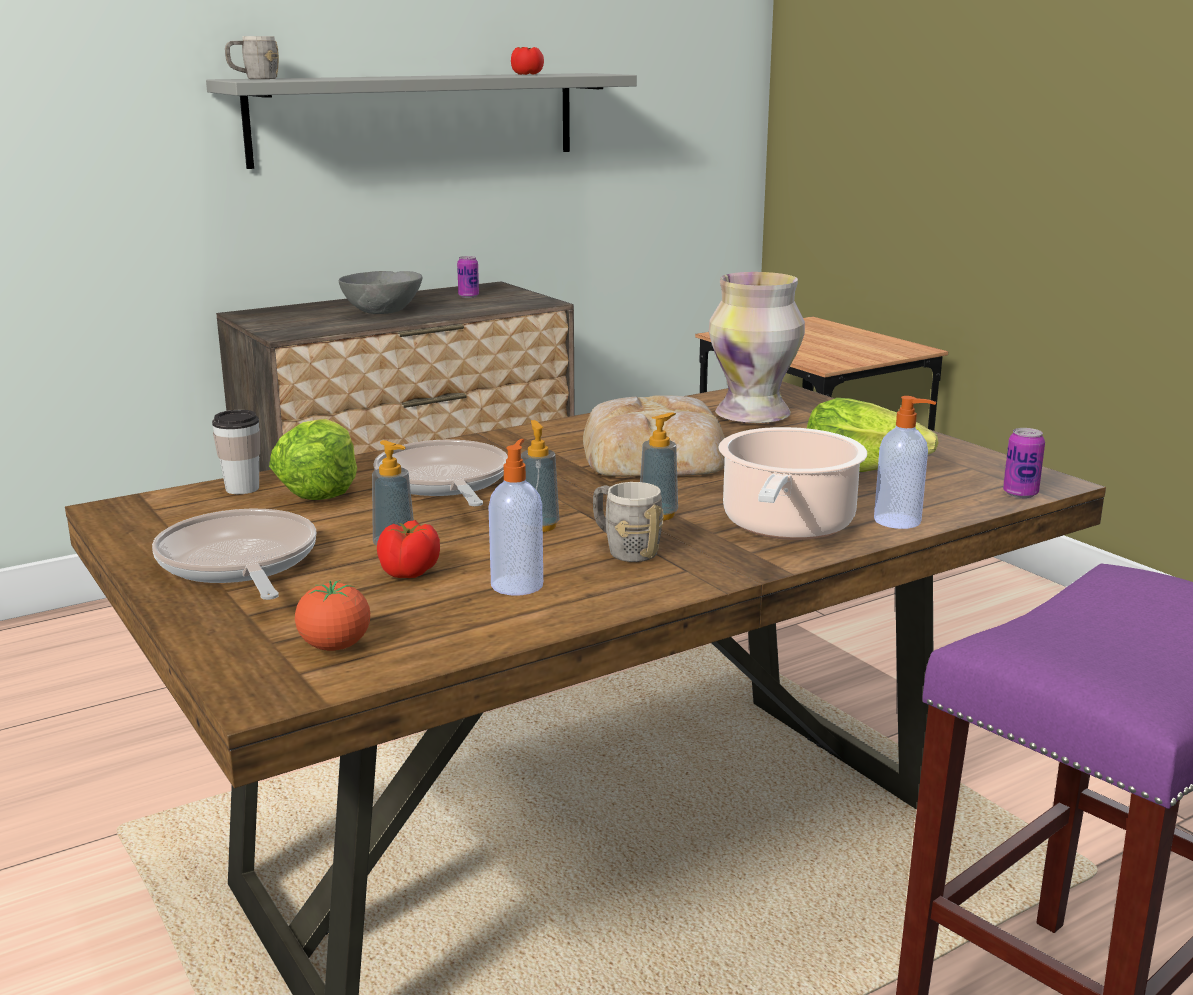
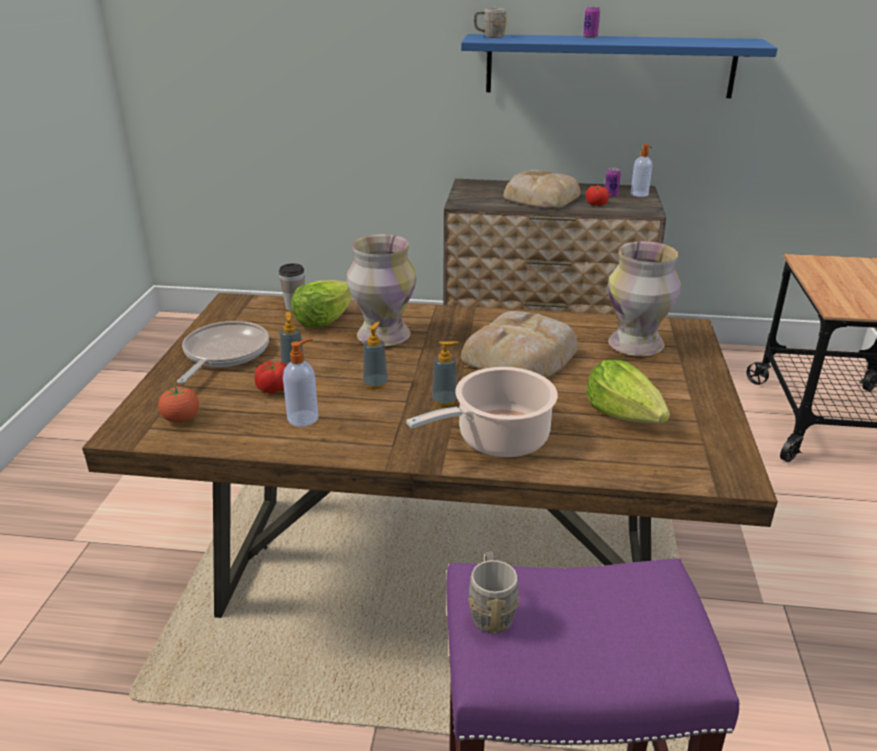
camera: 40 degrees right, 10 degrees up
grey shelf [206,73,637,169] -> blue shelf [461,34,778,98]
grey bowl [339,271,422,314] -> bread [503,169,581,209]
frying pan [374,439,508,506] -> vase [347,234,416,346]
tomato [511,47,544,75] -> tomato moved to [586,185,609,206]
grey mug [593,482,663,562] -> grey mug moved to [468,552,520,634]
soap dispenser [874,396,936,529] -> soap dispenser moved to [631,144,652,197]
can [1003,428,1045,498] -> can moved to [583,6,600,38]

